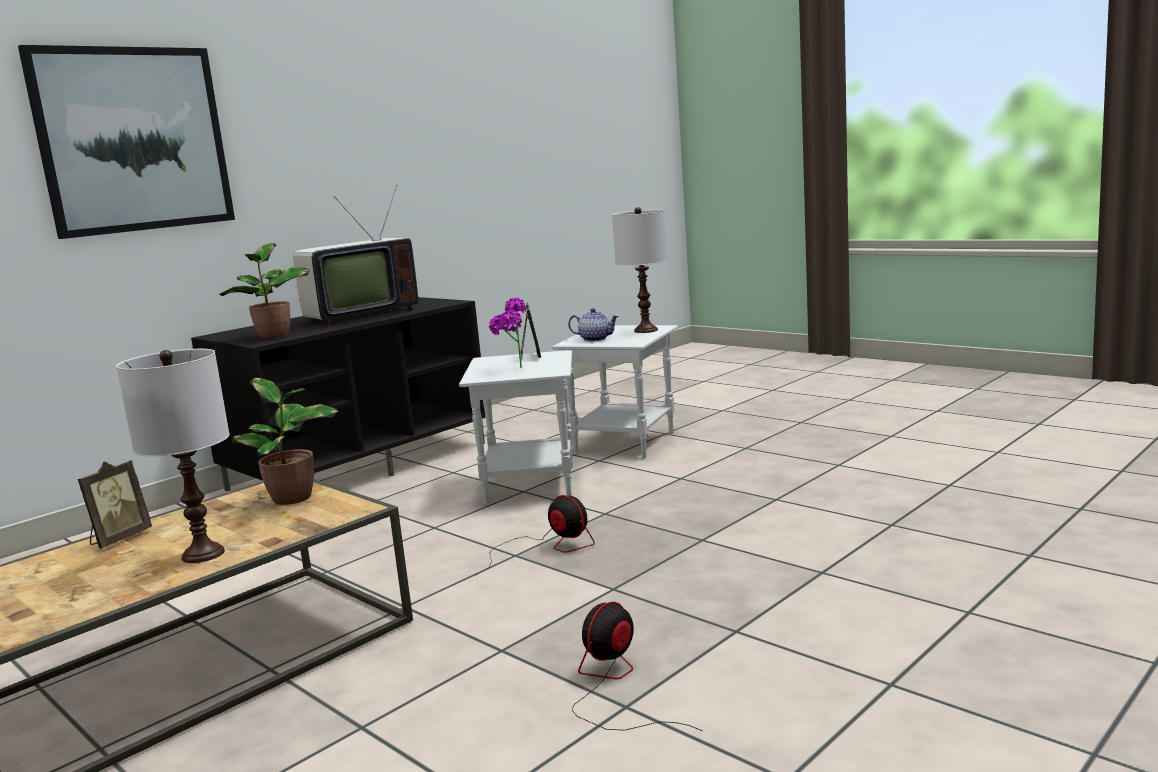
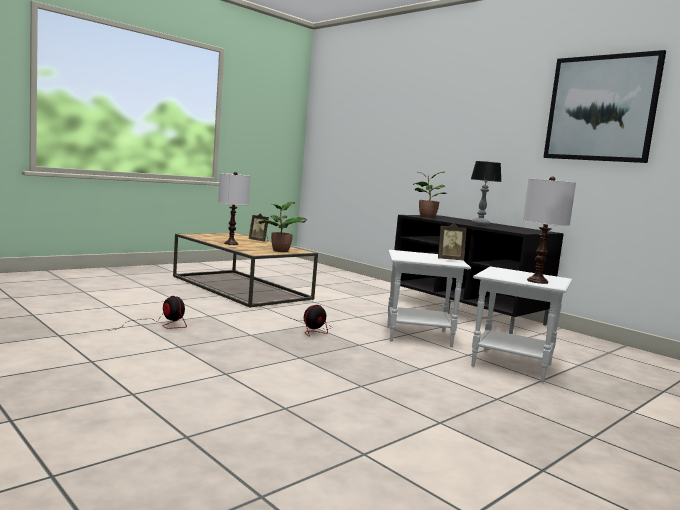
camera: 90 degrees right, 5 degrees down
picture [18,45,235,239] -> picture moved to [543,50,666,163]
television [293,185,418,326] -> table lamp [471,161,501,225]
potted plant [489,298,526,368] -> none
teapot [568,308,619,341] -> none

